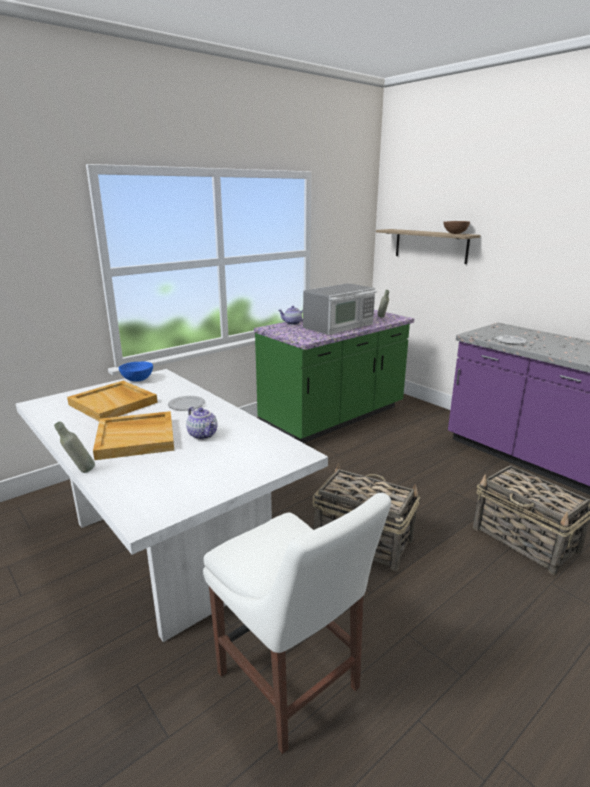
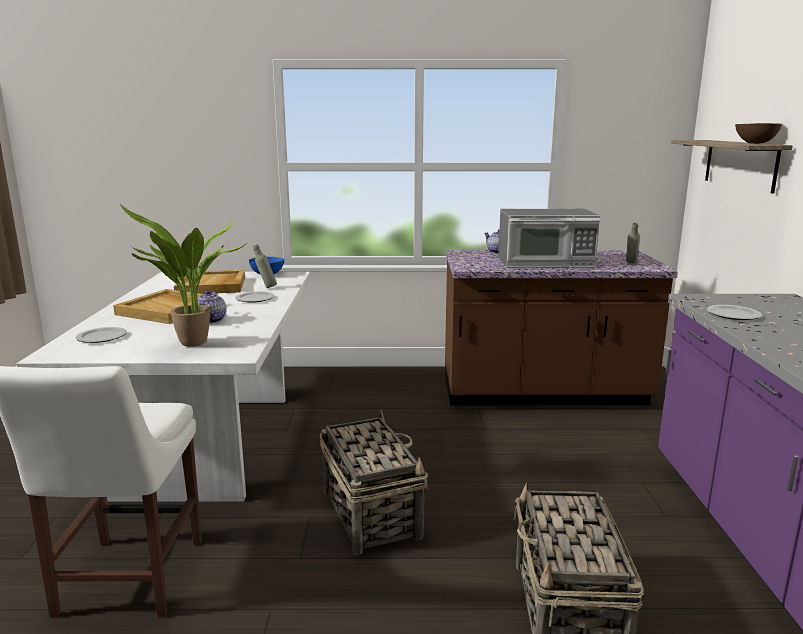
camera: 40 degrees right, 5 degrees down
grey bottle [54,421,95,473] -> grey bottle moved to [253,244,277,288]
green counter [254,310,414,443] -> brown counter [445,250,678,405]
none -> plate [75,327,127,343]
none -> potted plant [120,204,248,347]

